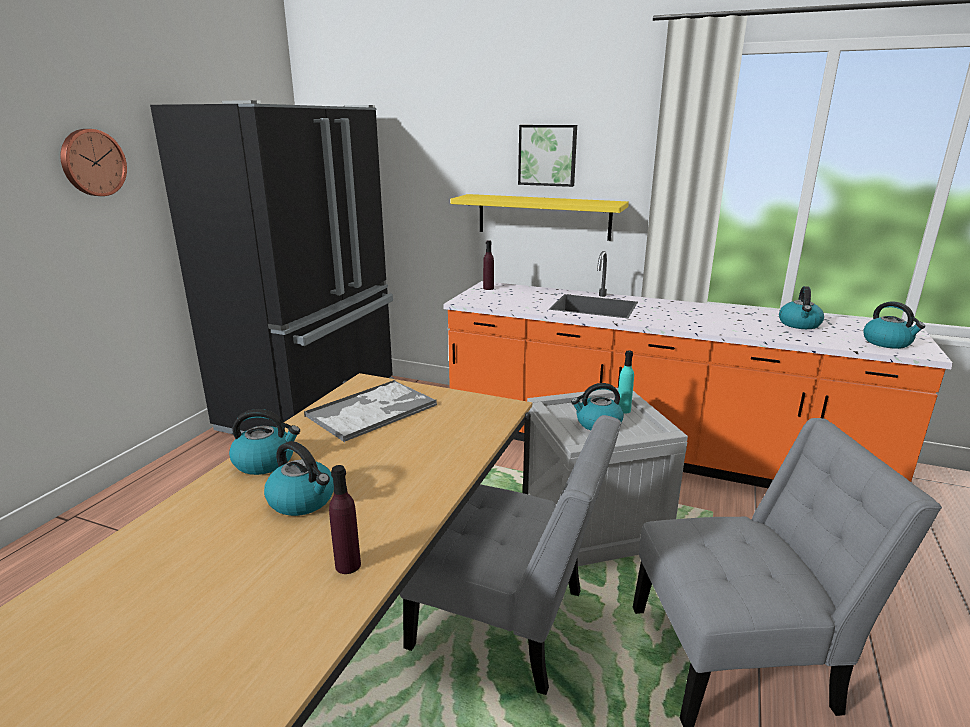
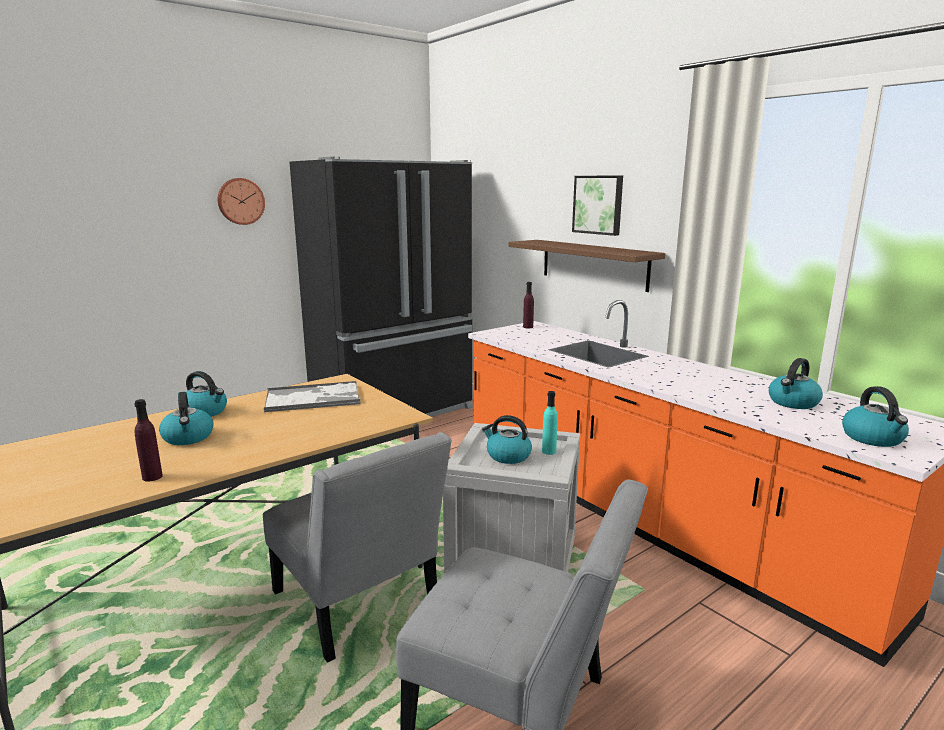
camera: 30 degrees right, 5 degrees down
yellow shelf [450,194,629,241] -> brown shelf [509,240,665,292]

